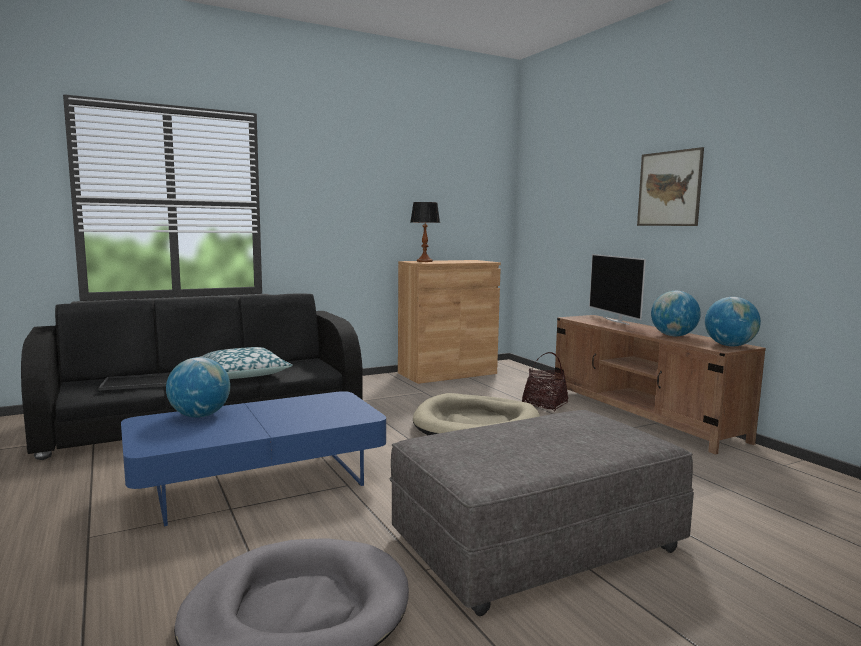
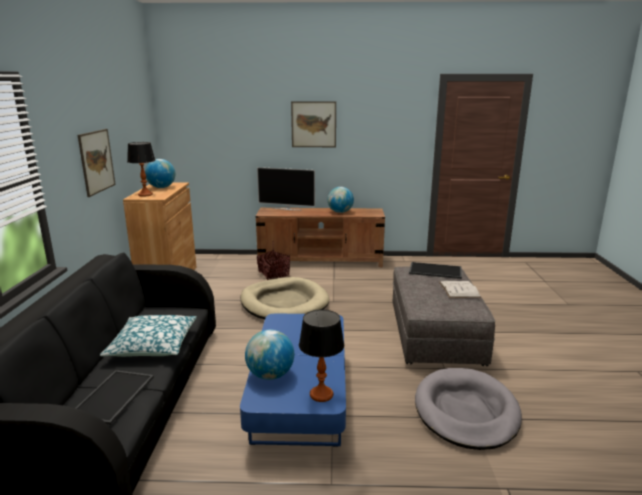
camera: 60 degrees left, 10 degrees up
globe [705,297,761,347] -> globe moved to [145,159,176,188]
none -> picture [77,129,116,197]
none -> table lamp [299,310,344,402]
none -> tray [409,262,462,279]
none -> white book [439,281,481,298]

